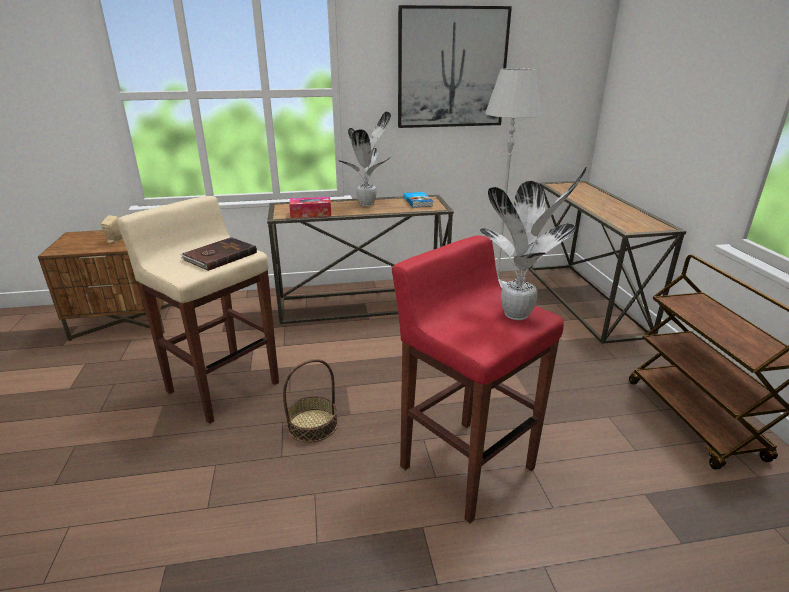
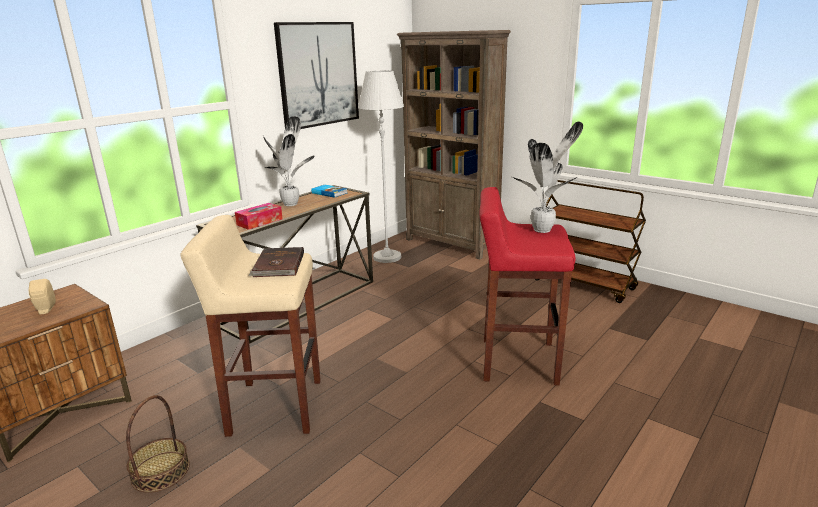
camera: 40 degrees left, 5 degrees down
basket [283,359,338,443] -> basket moved to [126,395,190,493]
console table [528,181,686,344] -> brown bookcase [397,30,511,259]

